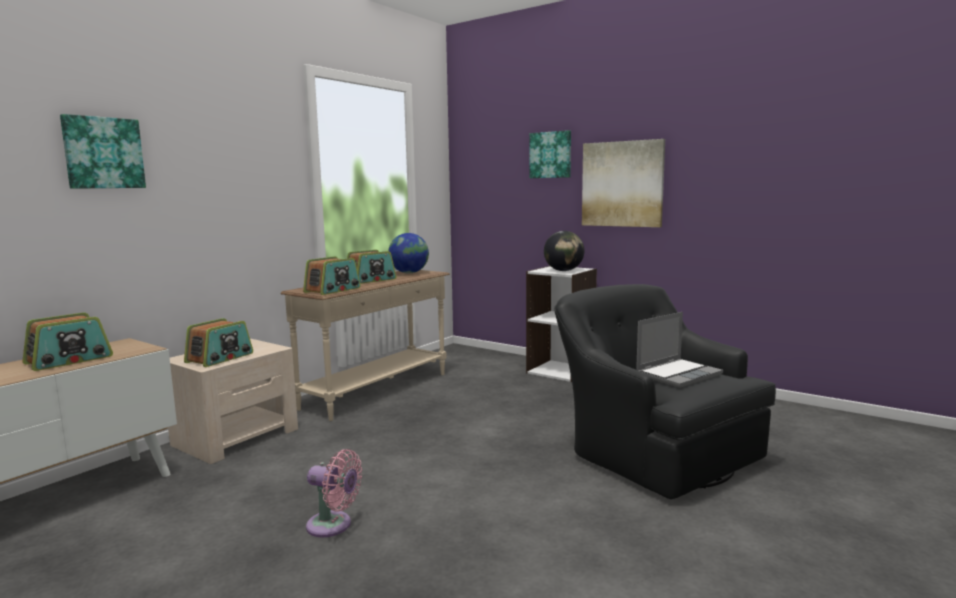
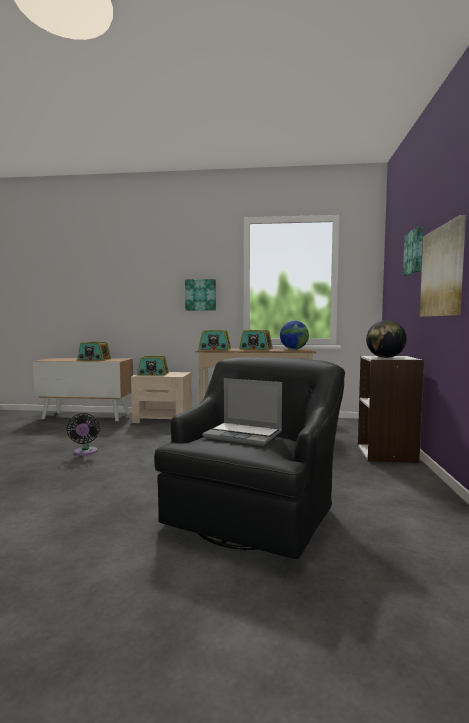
camera: 60 degrees right, 5 degrees down
picture [60,114,146,189] -> picture moved to [185,279,216,310]
pink fan [306,449,362,537] -> black fan [67,413,100,456]

